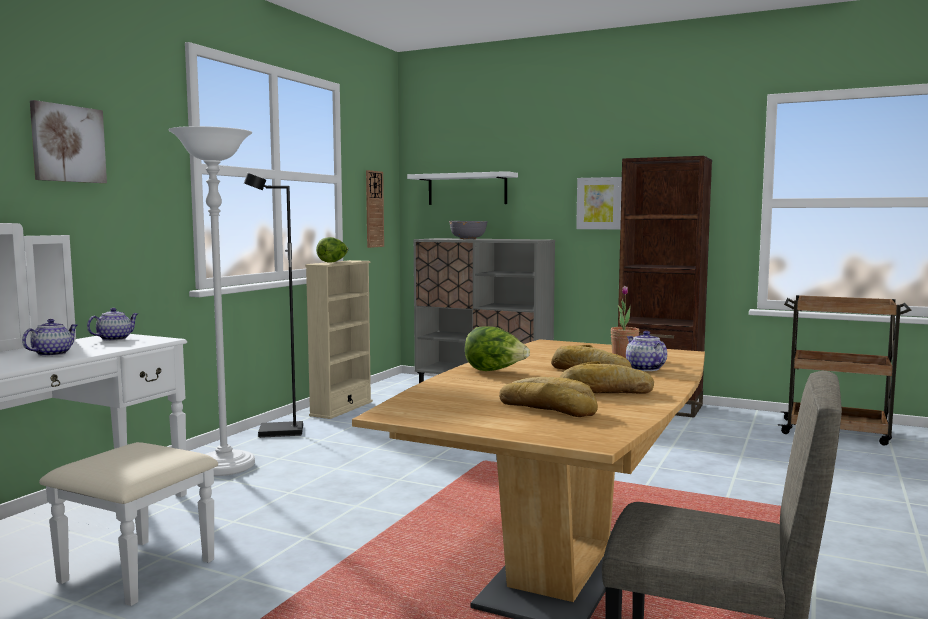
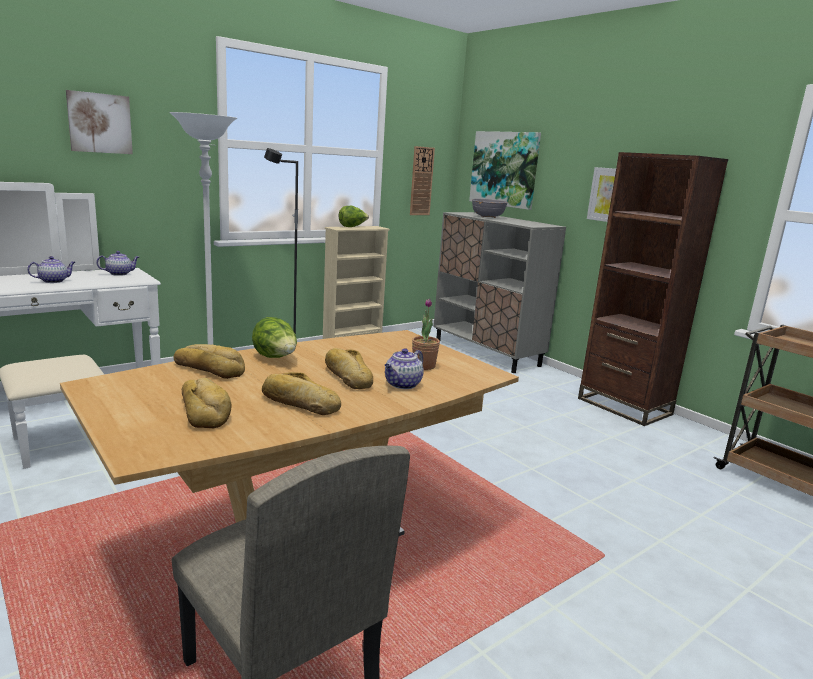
camera: 25 degrees right, 10 degrees up
white shelf [407,171,518,205] -> picture [469,131,541,210]
teapot [626,331,667,371] -> teapot turned 150 degrees counterclockwise [384,348,424,389]
none -> bread [173,344,245,379]

